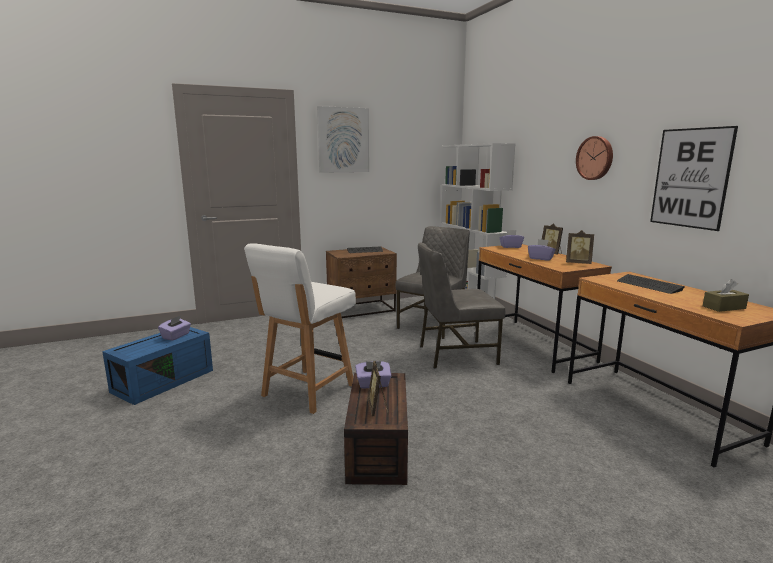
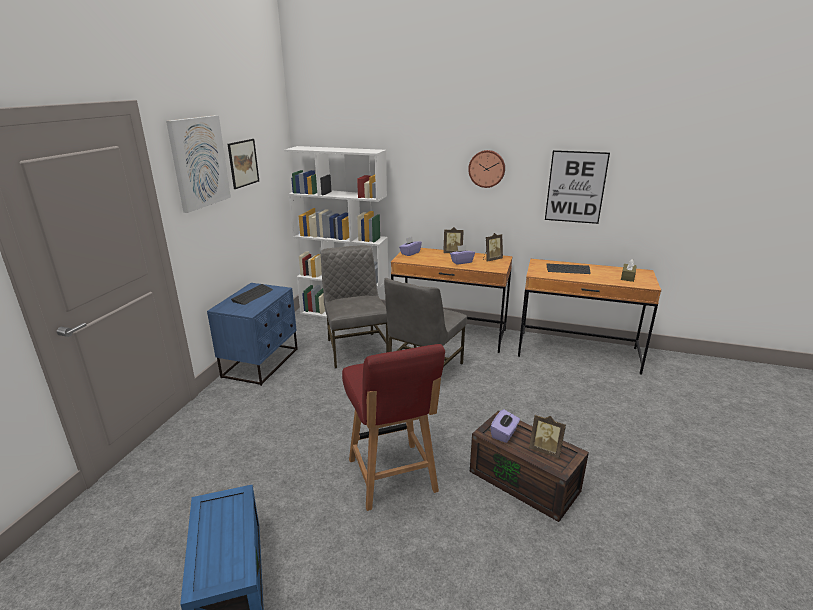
camera: 50 degrees left, 10 degrees up
purple tissue box [158,316,191,341] -> none
white chair [244,243,356,414] -> red chair [342,344,445,511]
brown nightstand [326,247,397,318] -> blue nightstand [207,283,298,386]
none -> picture [228,139,259,189]

